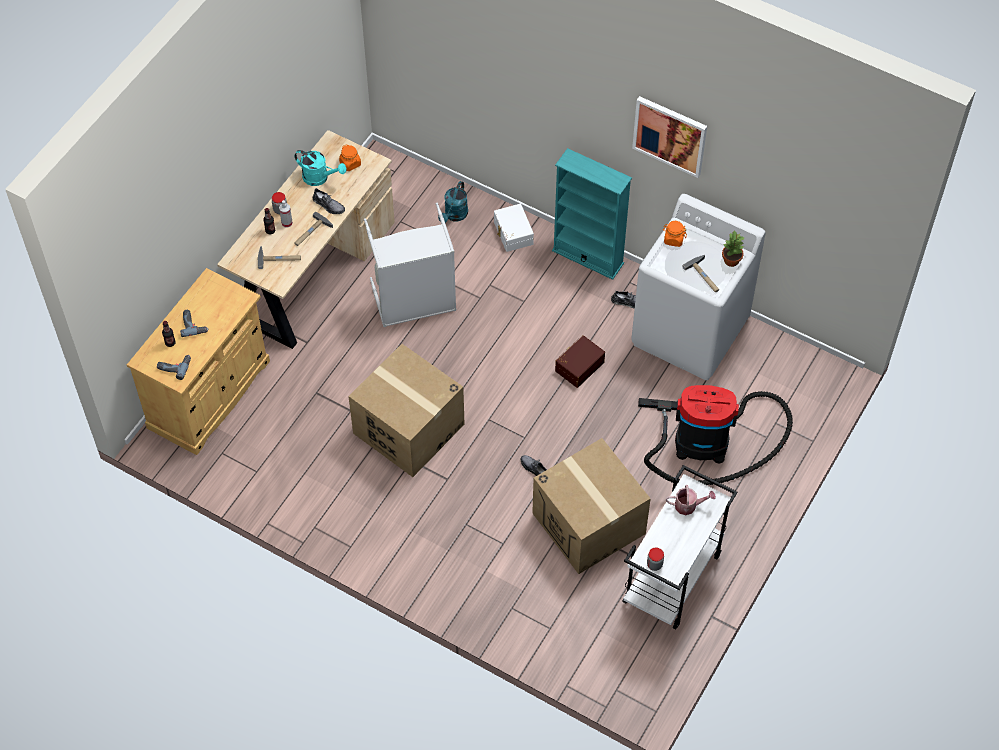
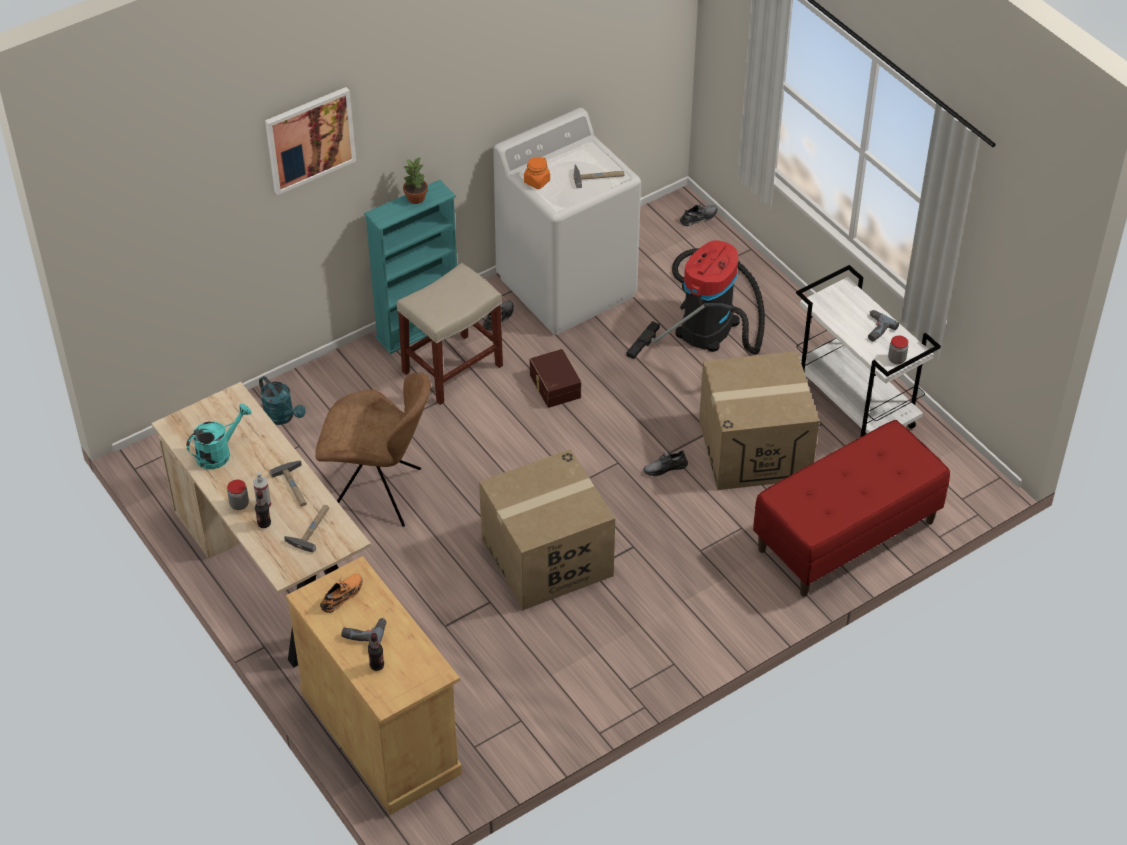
camera: 65 degrees left, 10 degrees down
power drill [157,355,191,380] -> power drill moved to [868,310,899,342]
grey shoe [313,188,345,214] -> grey shoe moved to [680,203,717,226]
orange jar [339,144,361,171] -> none
grey laundry basket [364,203,457,327] -> brown chair [315,372,431,527]
white storage box [494,204,534,252] -> none
picture [632,96,707,178] -> picture moved to [265,87,356,195]
watering can [666,485,716,515] -> none
potted plant [722,230,744,267] -> potted plant moved to [403,158,428,204]
none -> orange shoe [320,574,362,613]
none -> beige stool [397,263,503,405]
none -> red bench [753,420,950,597]

